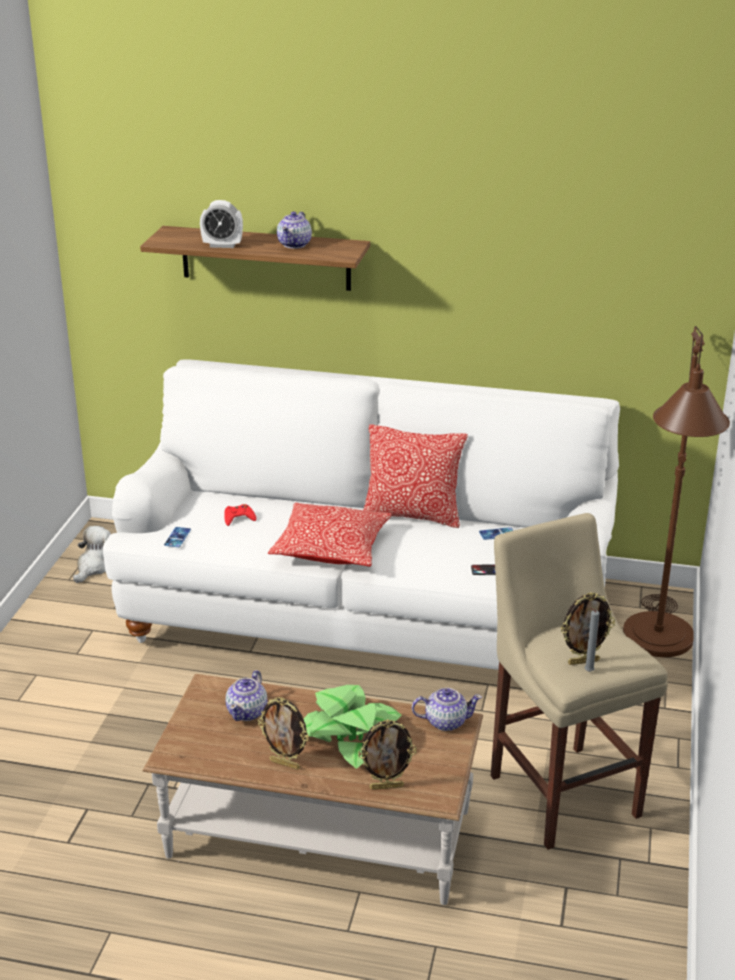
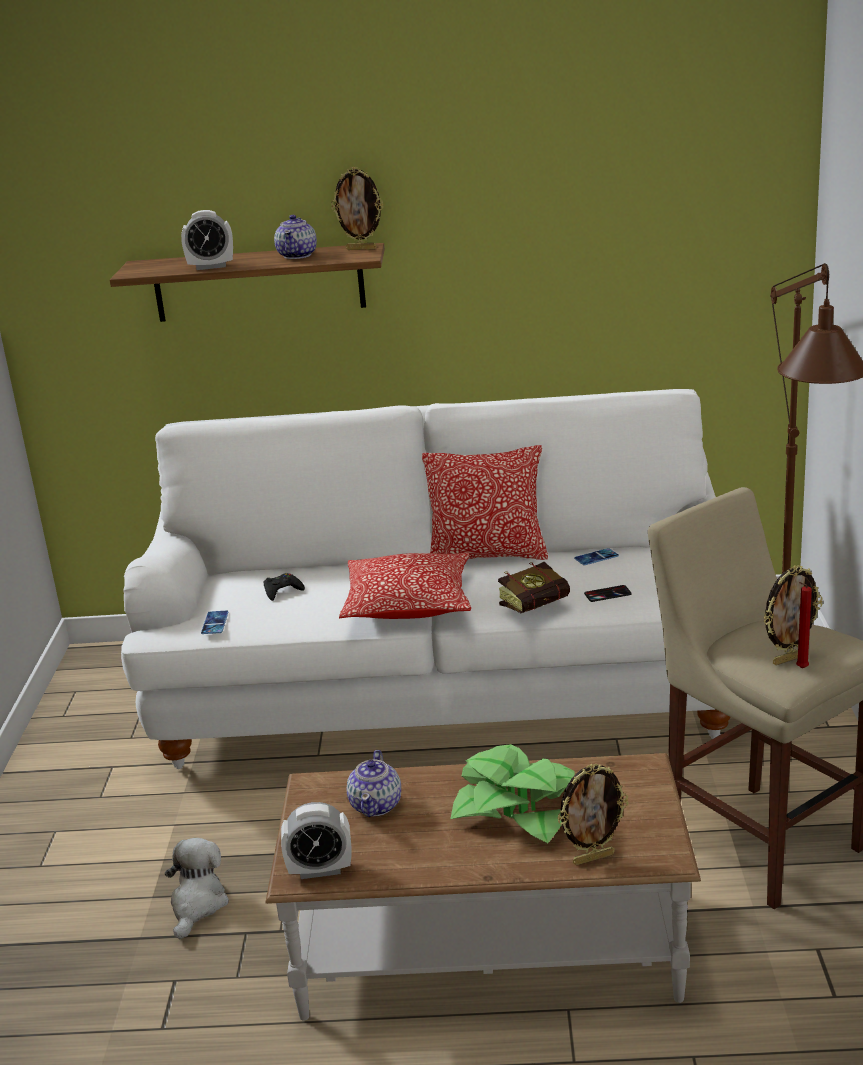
camera: 10 degrees left, 5 degrees down
plush toy [73,526,111,583] -> plush toy moved to [165,838,229,939]
red game controller [224,504,256,526] -> black game controller [263,573,305,601]
picture frame [258,697,309,770] -> picture frame moved to [331,166,383,250]
teapot [412,688,482,731] -> none
grey candle [585,607,600,672] -> red candle [796,582,812,669]
none -> alarm clock [281,802,351,879]
none -> book [498,562,570,613]

